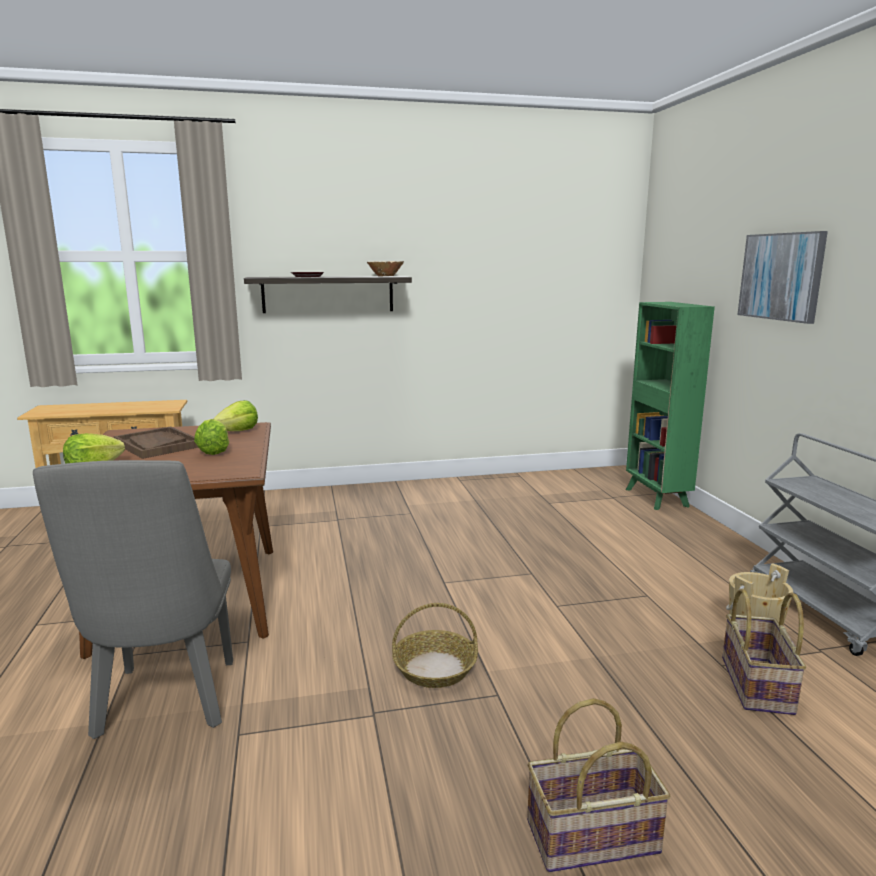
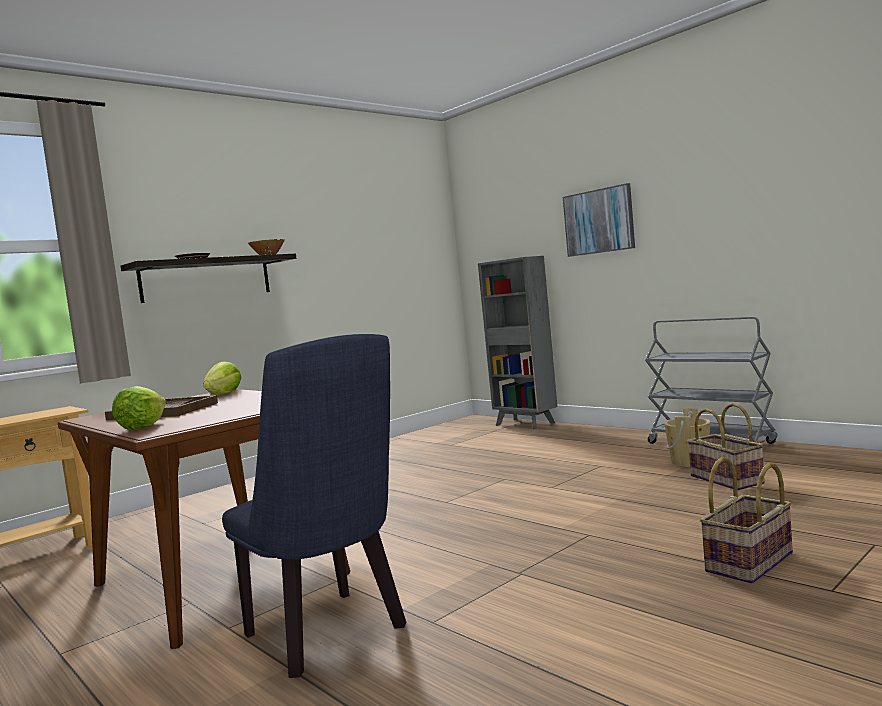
camera: 30 degrees left, 10 degrees down
grey chair [33,460,233,739] -> blue chair [222,334,406,678]
lettuce [194,419,229,455] -> none
basket [392,603,478,688] -> none
green bookcase [626,302,715,510] -> grey bookcase [478,256,557,430]

